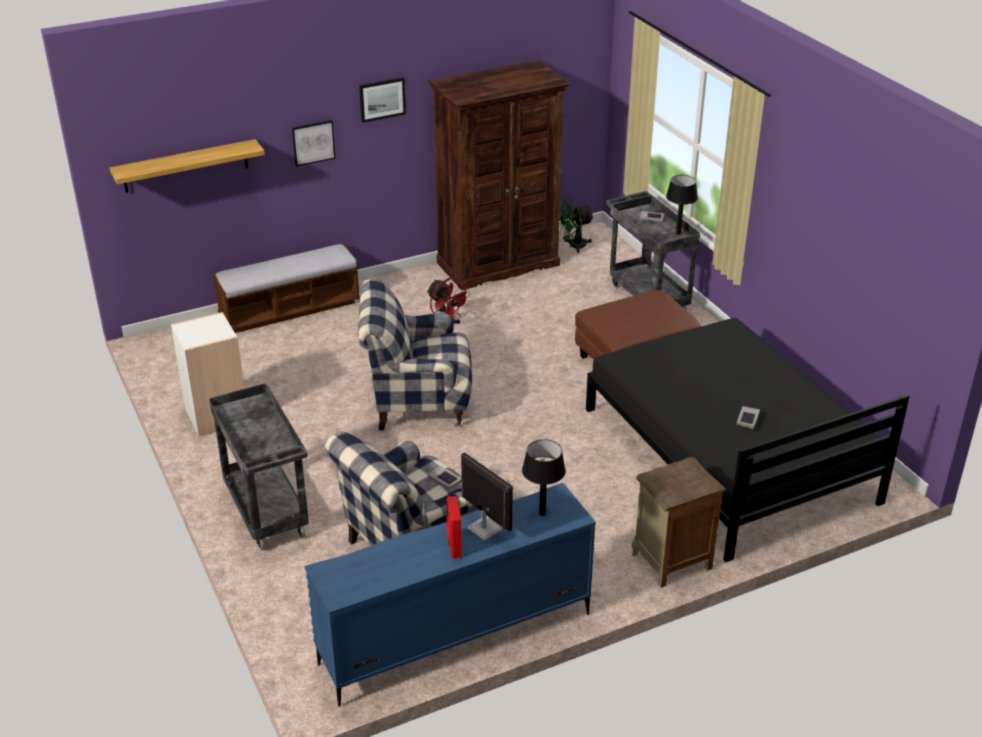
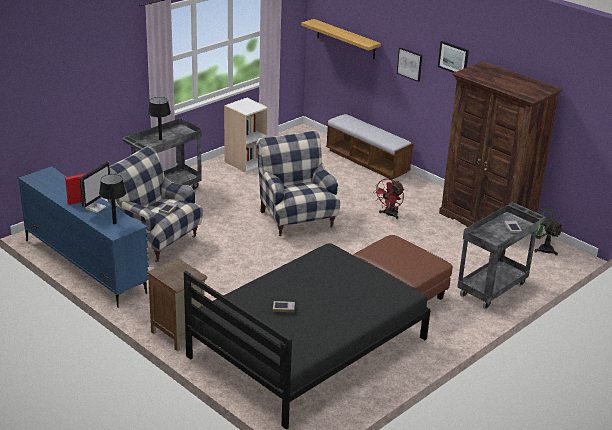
camera: 70 degrees right, 5 degrees down
black table lamp [666,175,698,235] -> black table lamp moved to [148,97,171,140]

